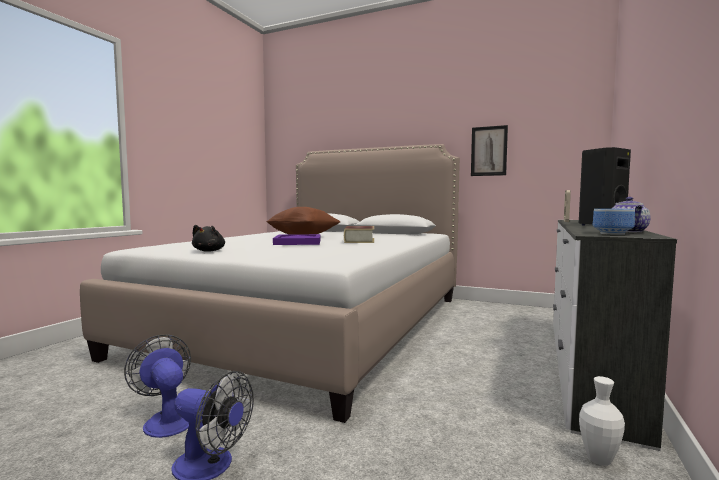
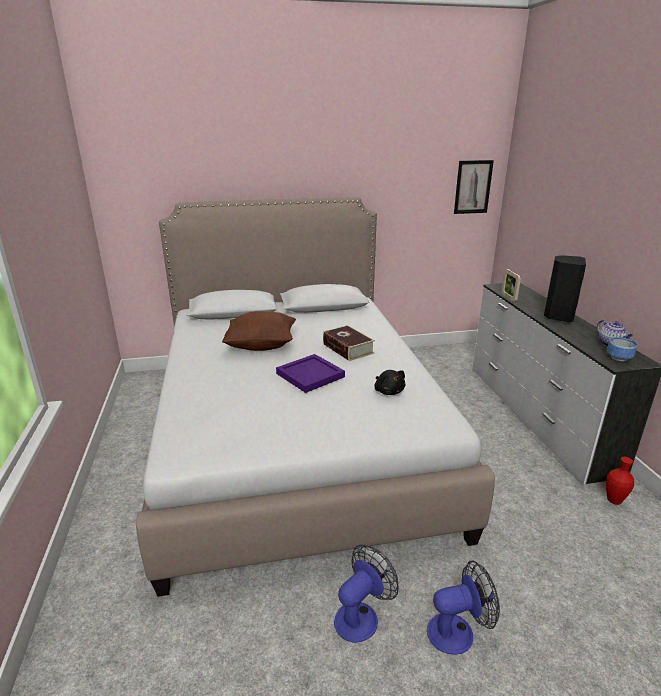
camera: 35 degrees left, 20 degrees up
fan [124,335,191,438] -> fan turned 120 degrees clockwise [334,545,399,643]
black plush toy [192,225,225,252] -> black plush toy moved to [374,370,405,395]
picture [471,125,508,176] -> picture moved to [454,160,494,214]
white vase [579,376,625,466] -> red vase [606,457,634,505]

